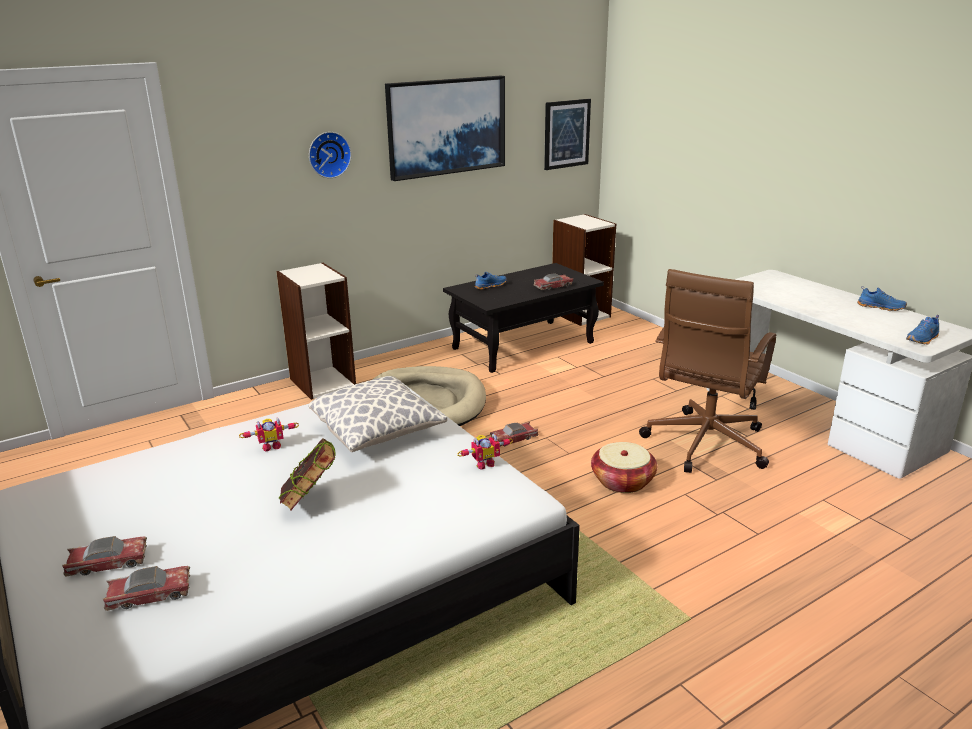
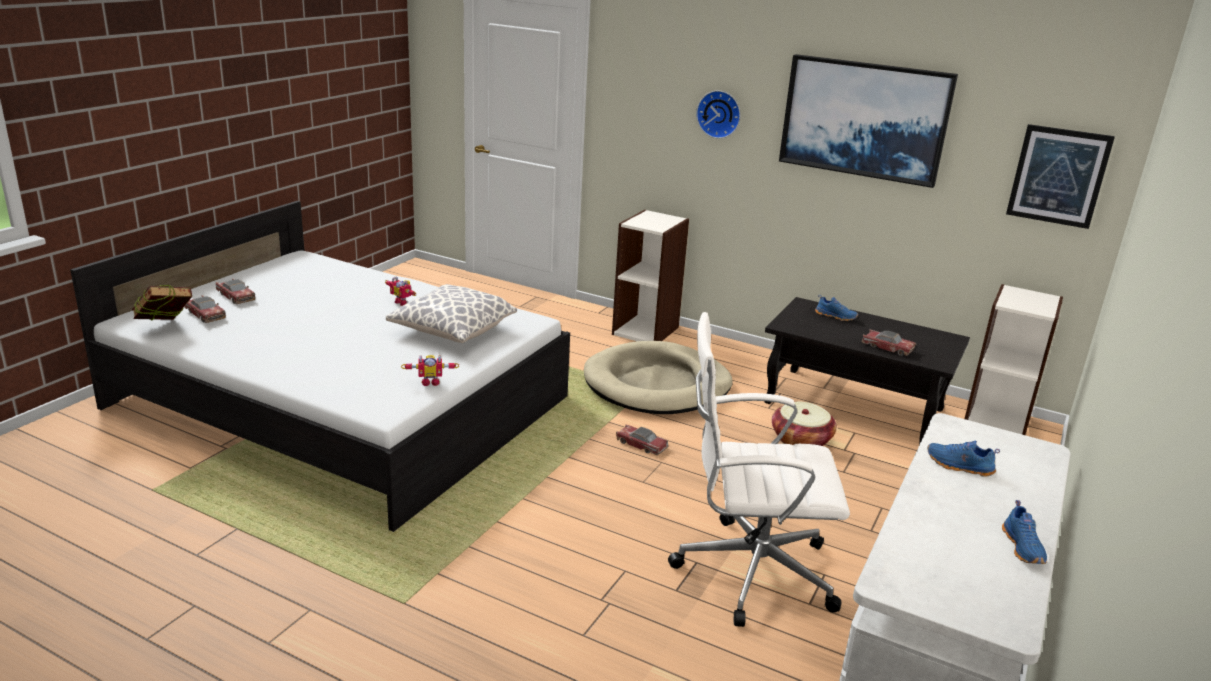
camera: 60 degrees right, 0 degrees up
book [279,438,336,511] -> book moved to [132,285,192,321]
toy robot [457,434,513,470] -> toy robot turned 45 degrees counterclockwise [401,355,459,386]
basket [591,442,657,493] -> basket moved to [772,402,837,446]
brown office chair [639,269,776,473] -> white office chair [668,312,850,627]
blue shoe [906,315,939,344] -> blue shoe moved to [927,441,1000,477]

